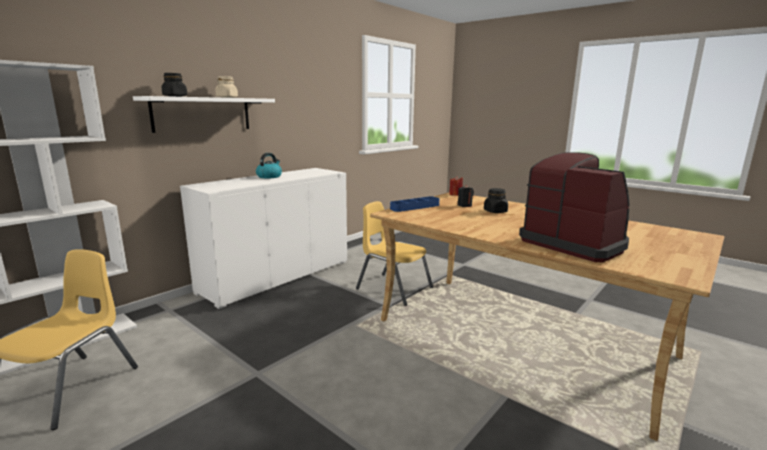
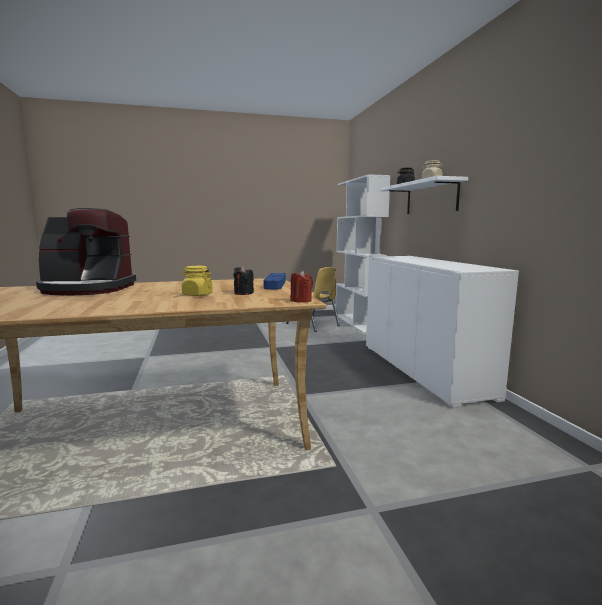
camera: 125 degrees right, 5 degrees down
kettle [256,153,282,179] -> none
yellow chair [356,201,433,306] -> none
black jar [484,188,508,213] -> yellow jar [181,266,213,296]

